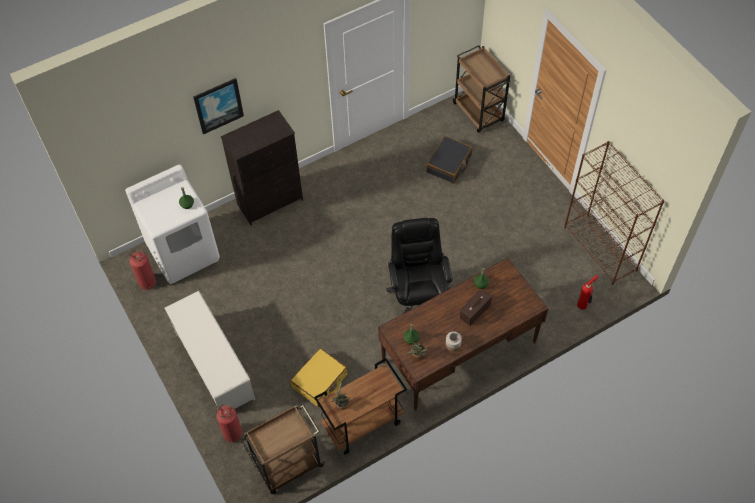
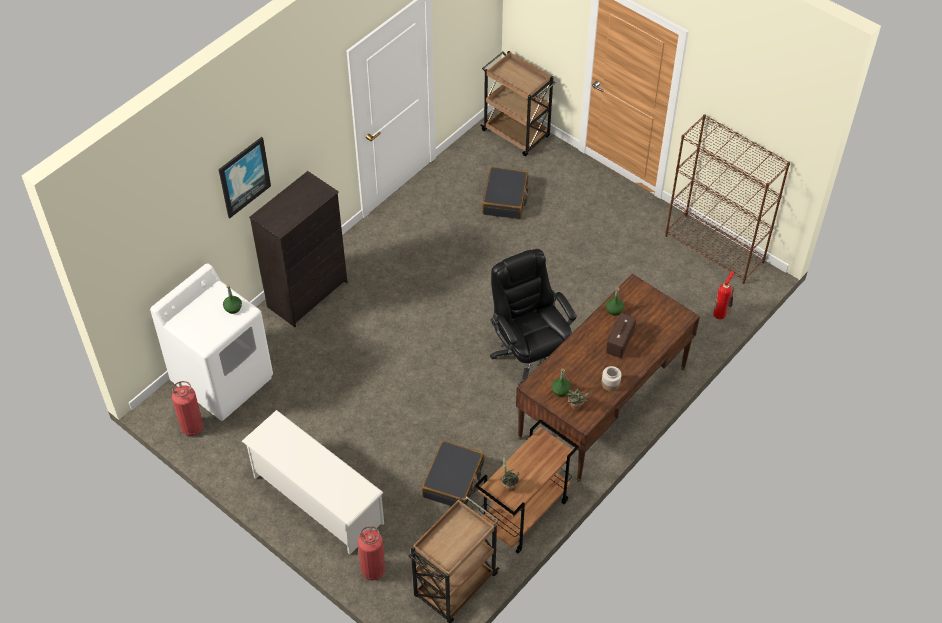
camera: 20 degrees left, 5 degrees down
yellow suitcase [290,348,348,407] -> black suitcase [422,441,484,506]

